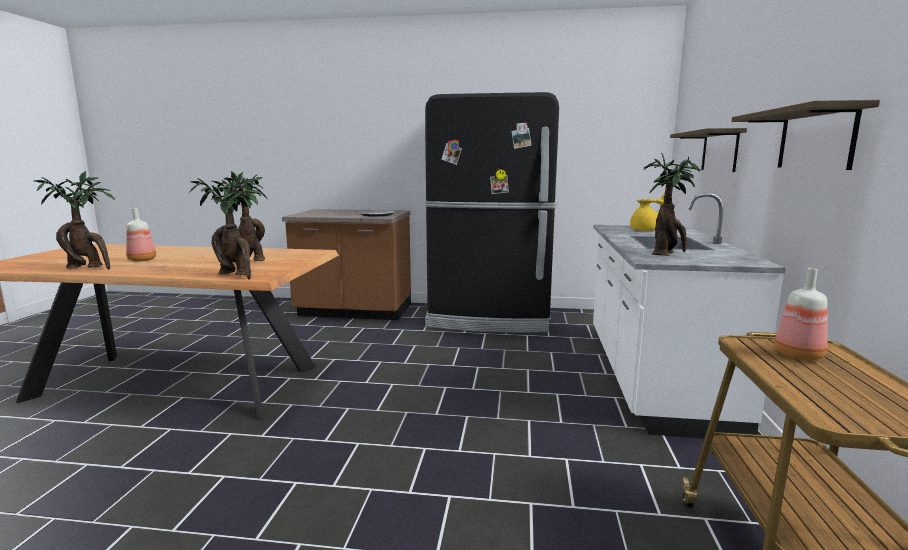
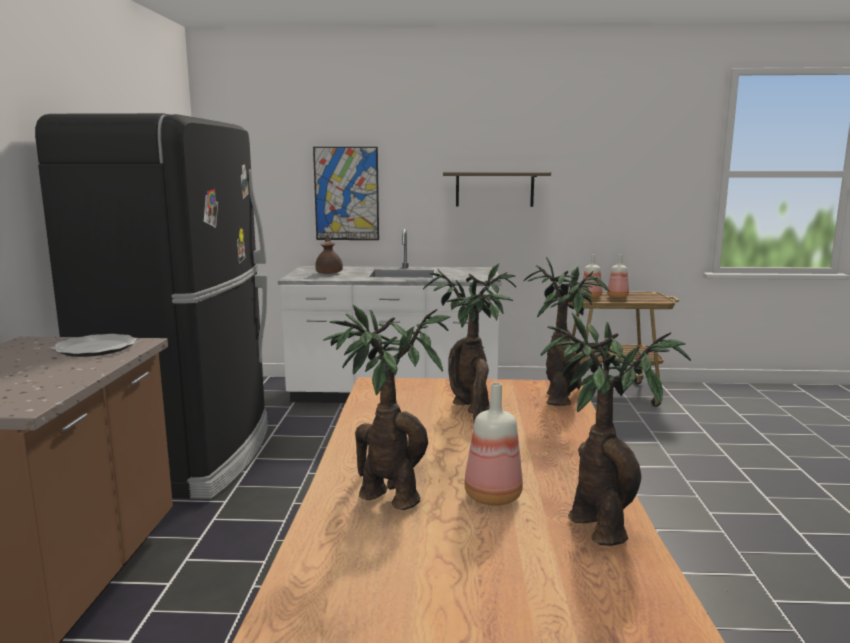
camera: 95 degrees left, 0 degrees up
yellow teapot [630,194,664,231] -> brown teapot [315,235,343,274]
potted plant [644,152,701,256] -> potted plant moved to [323,305,450,510]
shelf [670,128,747,172] -> picture [313,147,379,240]
none -> bottle [607,254,629,298]

